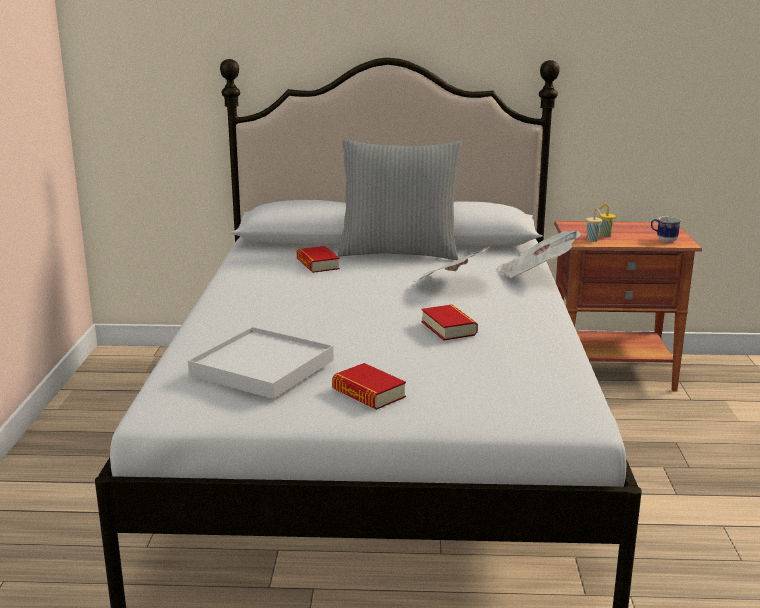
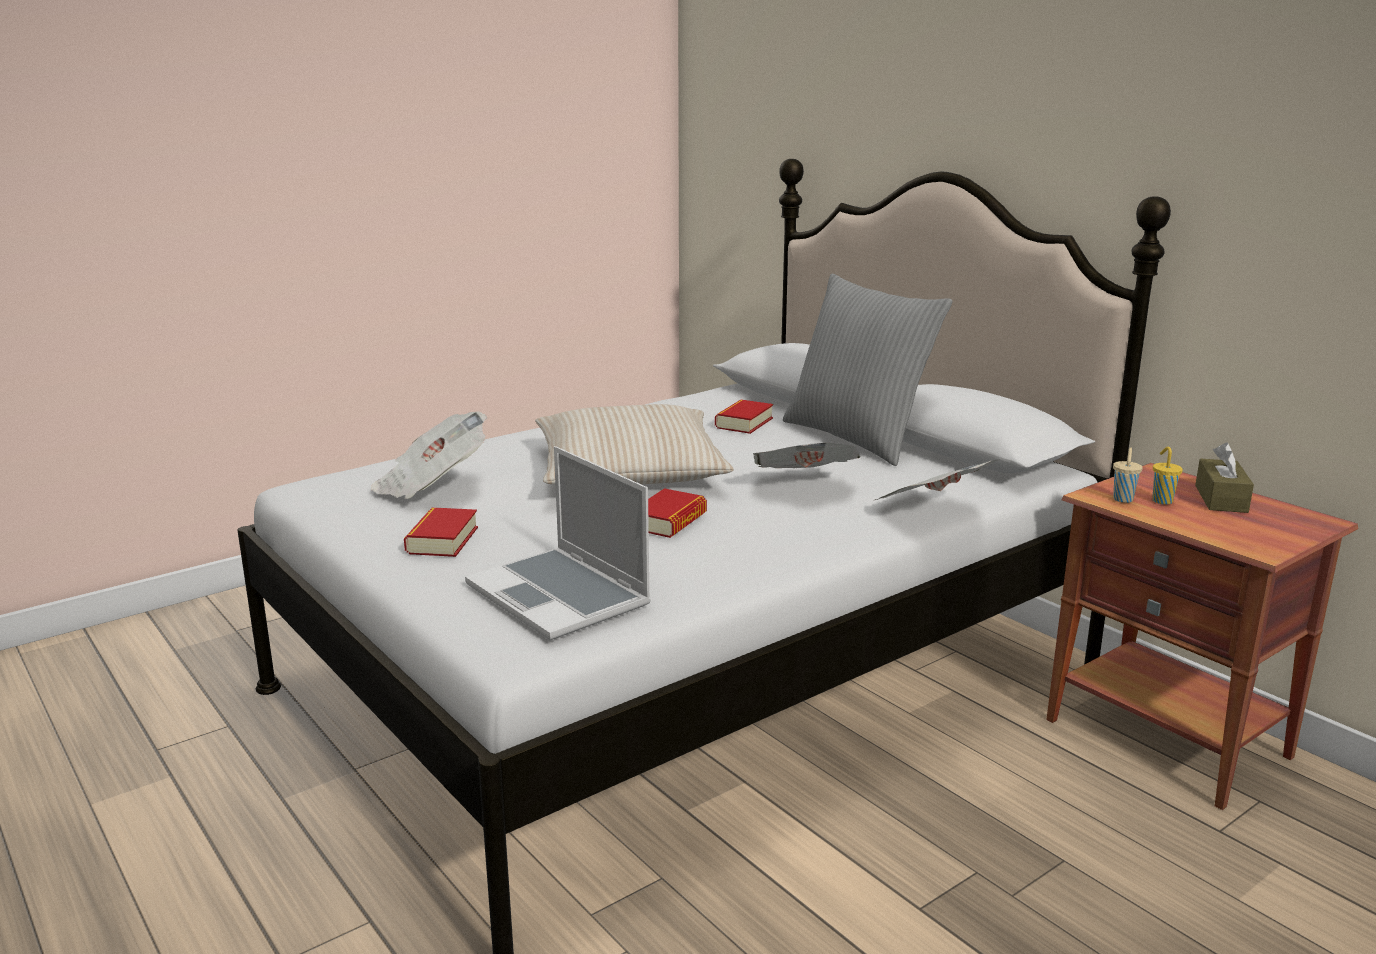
camera: 50 degrees right, 0 degrees up
white tray [188,327,334,399] -> newspaper [371,411,488,499]
mug [651,216,681,243] -> none
none -> laptop [465,446,651,641]
none -> beige pillow [535,404,734,484]
none -> brown tissue box [1195,442,1254,513]

